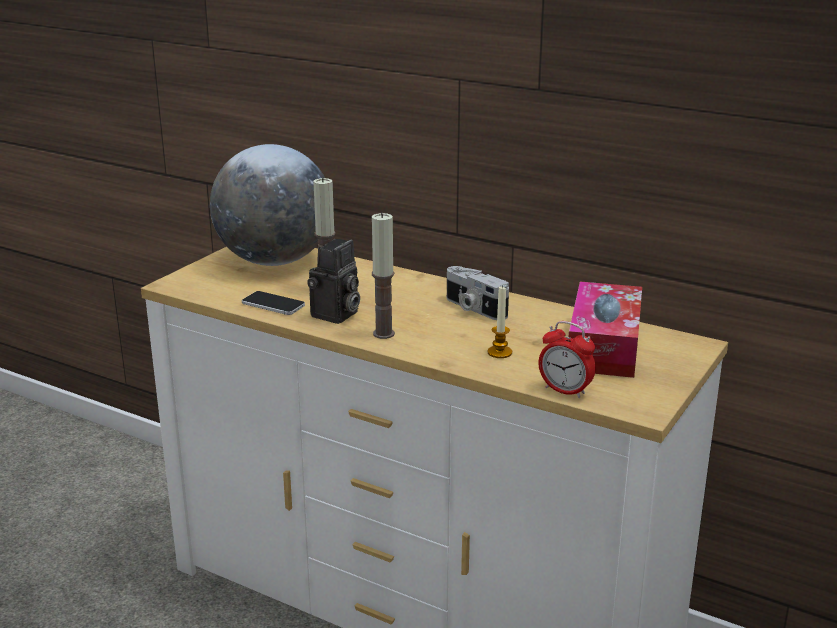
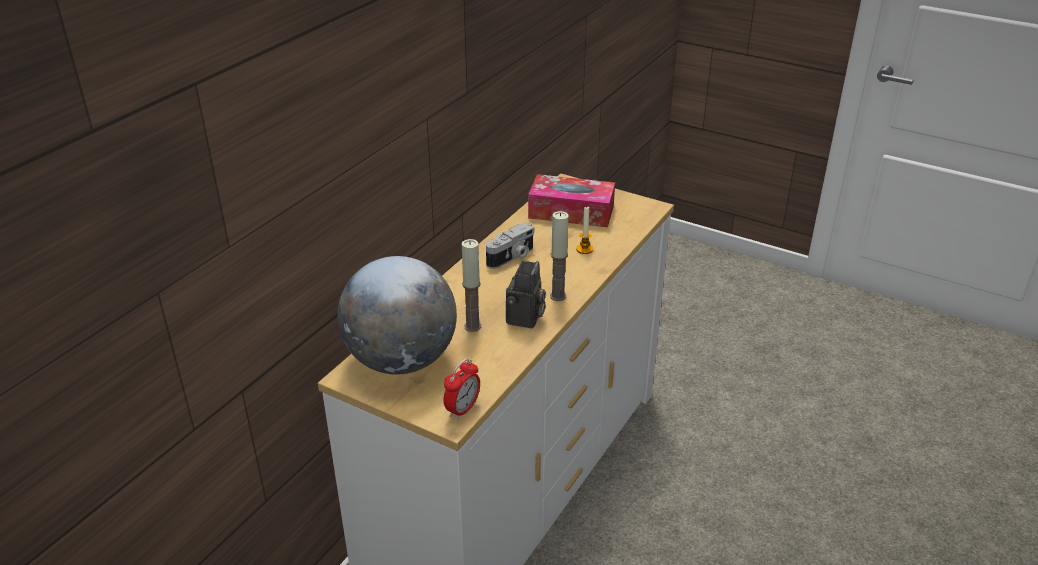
camera: 90 degrees left, 10 degrees up
phone [242,291,305,315] -> none
camera [307,239,360,324] -> camera turned 75 degrees clockwise [506,261,546,328]
alarm clock [538,321,596,398] -> alarm clock moved to [443,358,480,420]

